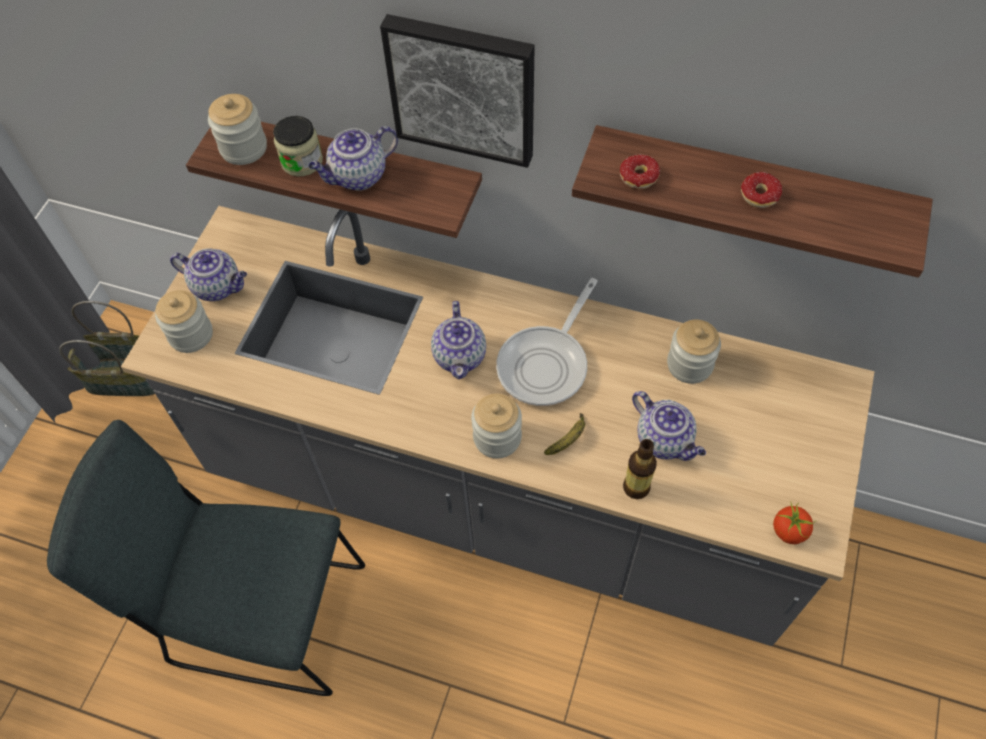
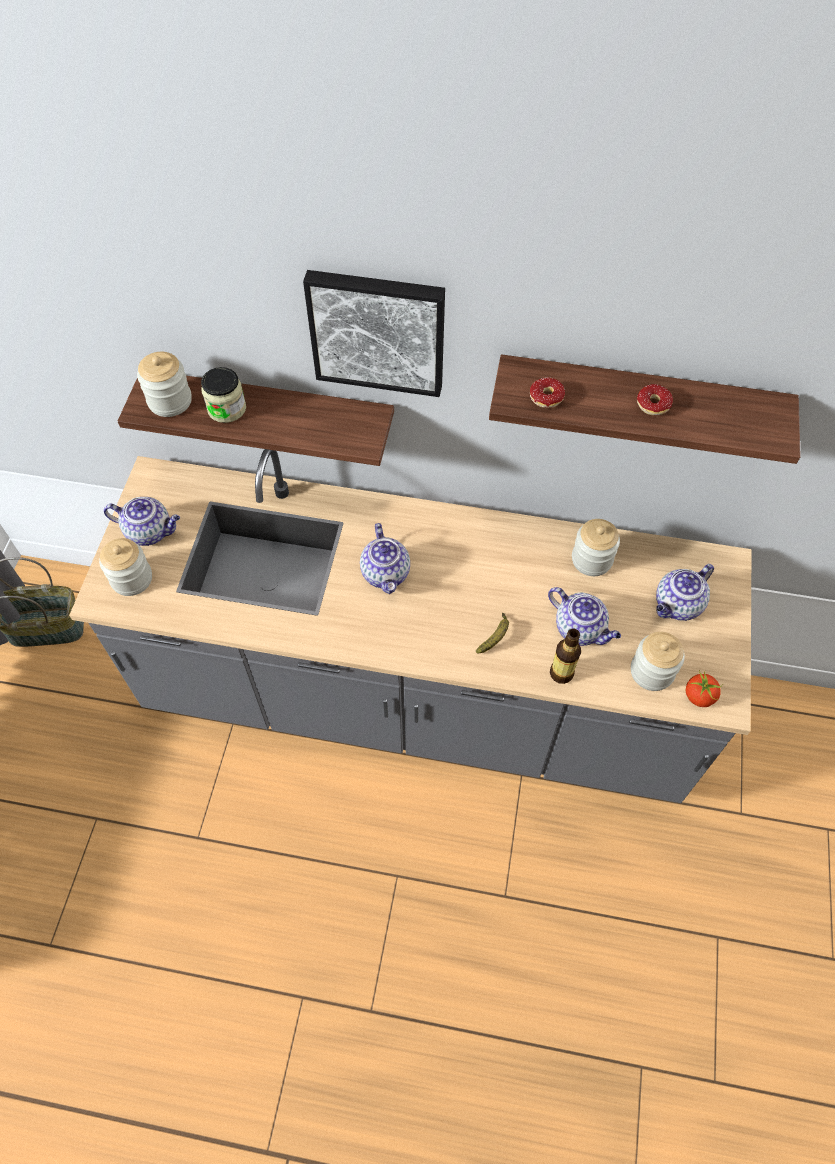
camera: 10 degrees left, 0 degrees up
grey chair [47,420,365,696] -> none
teapot [308,126,398,191] -> teapot moved to [656,564,714,621]
jar [471,393,522,458] -> jar moved to [631,632,685,691]
frying pan [496,278,598,406] -> none

